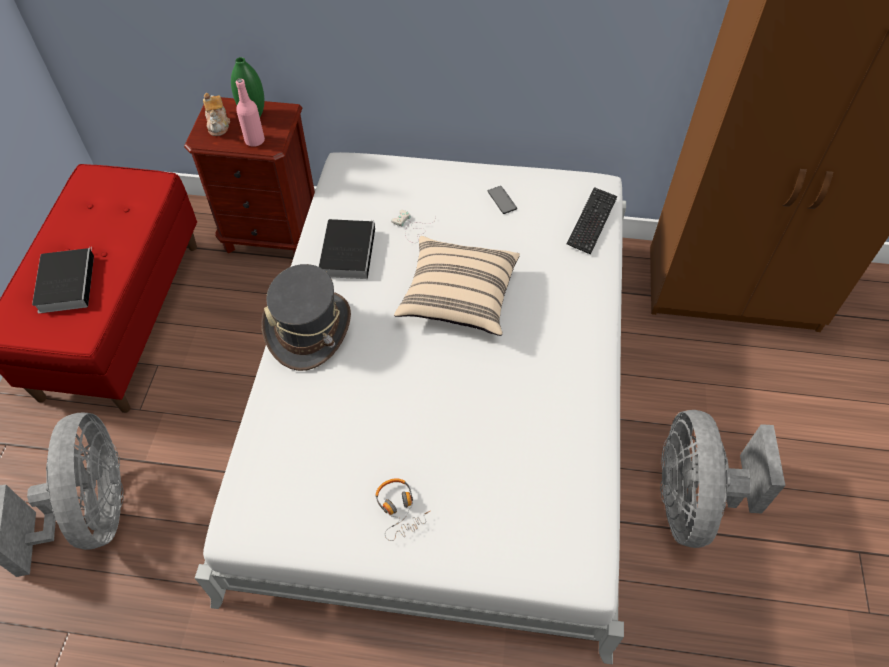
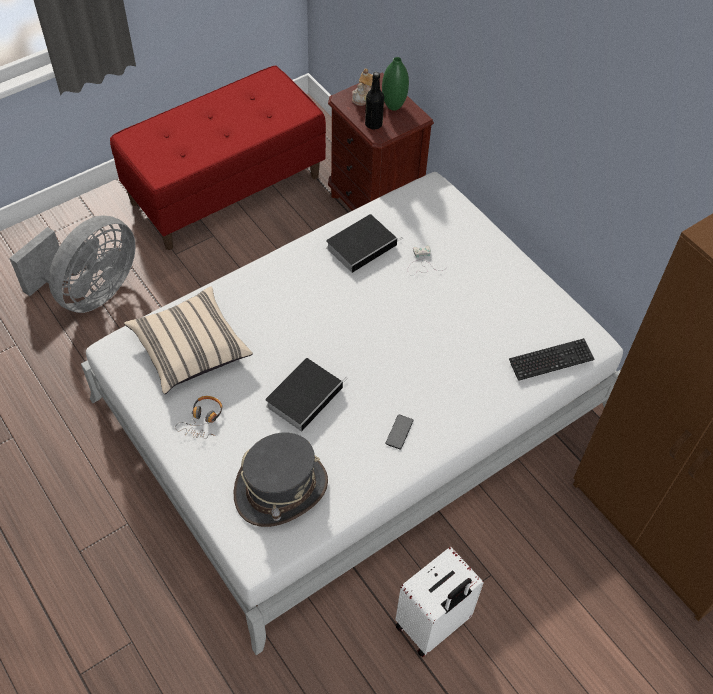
camera: 45 degrees right, 0 degrees up
book [32,247,94,313] -> book moved to [266,358,348,432]
pink bottle [236,79,265,147] -> black bottle [365,72,384,129]
grey hat [261,264,351,371] -> grey hat moved to [233,432,328,527]
beige pillow [394,236,520,336] -> beige pillow moved to [124,286,253,394]
phone [488,186,517,214] -> phone moved to [386,414,413,450]
grey fan [660,410,786,548] -> white suitcase [395,547,484,657]

